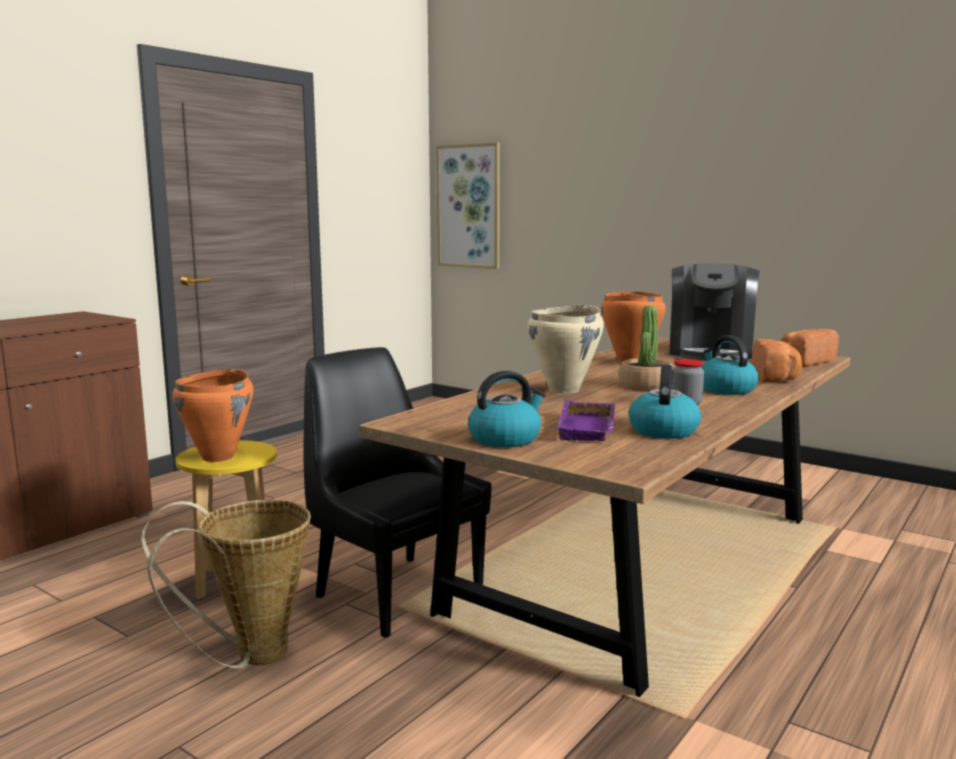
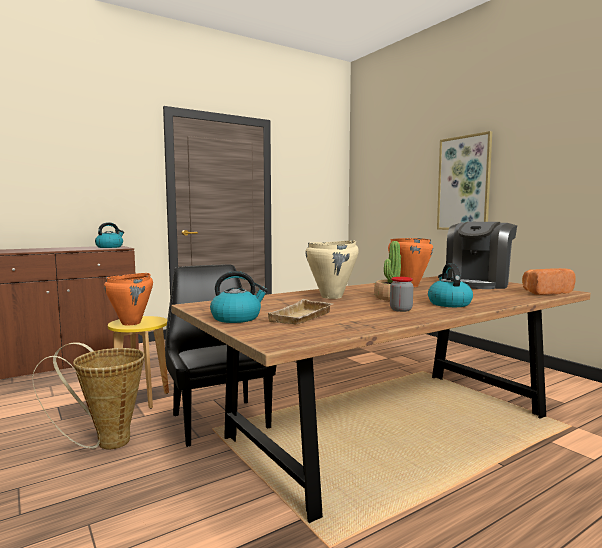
camera: 20 degrees right, 5 degrees down
picture [436,142,500,269] -> picture moved to [437,131,492,230]
purple tray [557,400,615,441] -> beige tray [268,299,334,325]
kettle [629,365,701,439] -> kettle moved to [95,222,124,248]
bread [752,339,802,382] -> none

